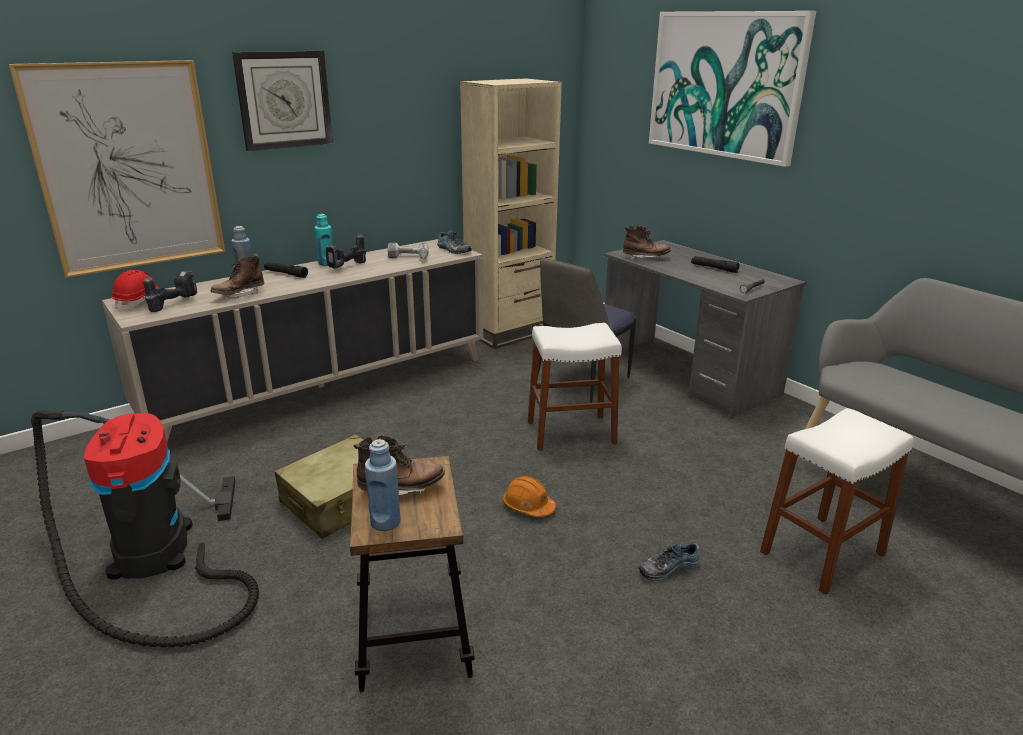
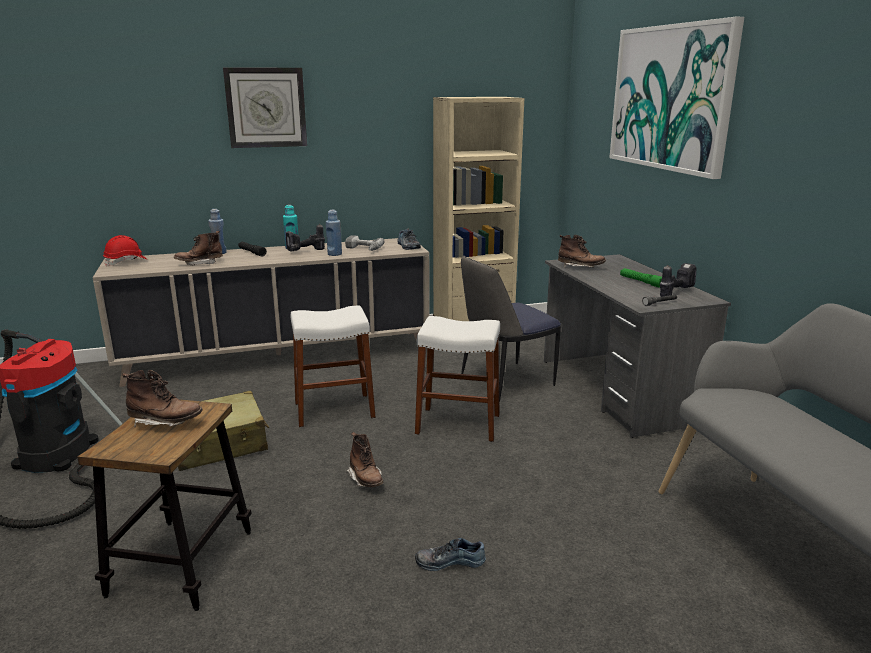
camera: 20 degrees right, 5 degrees down
picture [9,60,225,278] -> none
power drill [143,270,197,312] -> power drill moved to [660,263,696,297]
blue bottle [365,439,401,531] -> blue bottle moved to [326,210,342,256]
orange hard hat [503,476,556,517] -> brown boot [346,432,383,487]
black flashlight [691,256,740,273] -> green flashlight [620,268,662,288]
white stool [760,408,914,595] -> white stool moved to [291,306,376,427]

